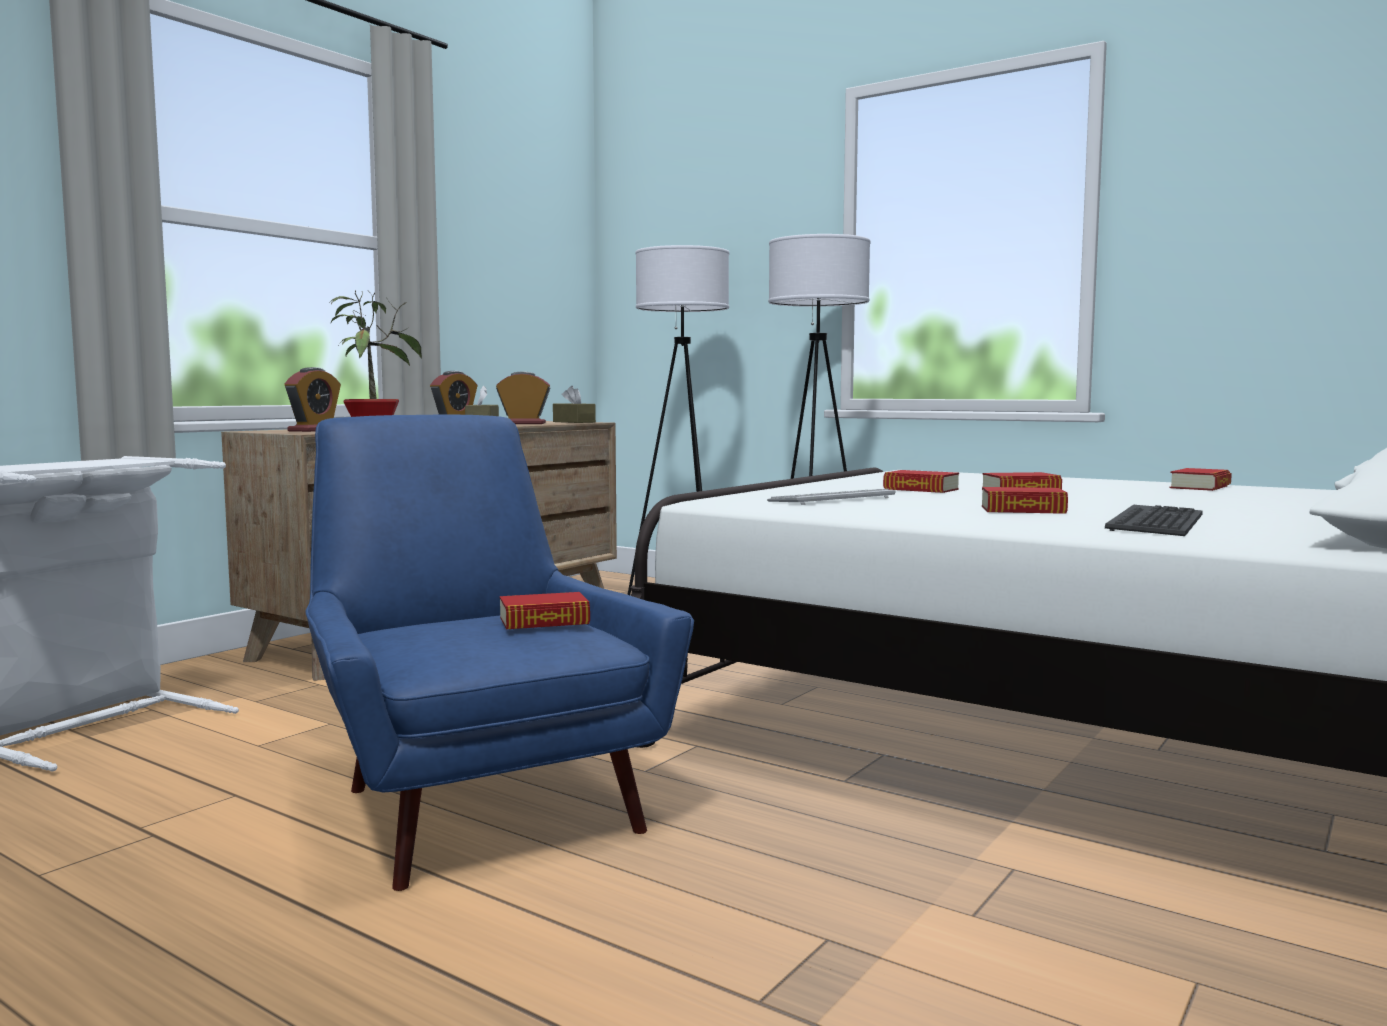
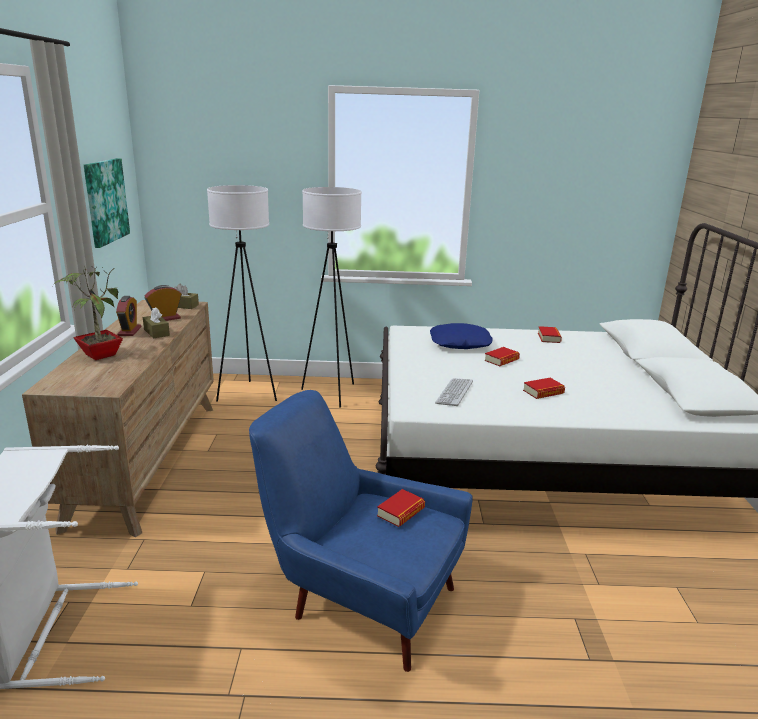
camera: 35 degrees left, 15 degrees up
alarm clock [285,367,341,432] -> none
book [883,470,959,493] -> none
keyboard [1105,505,1203,536] -> none
none -> picture [84,158,130,248]
none -> blue pillow [430,323,493,349]

